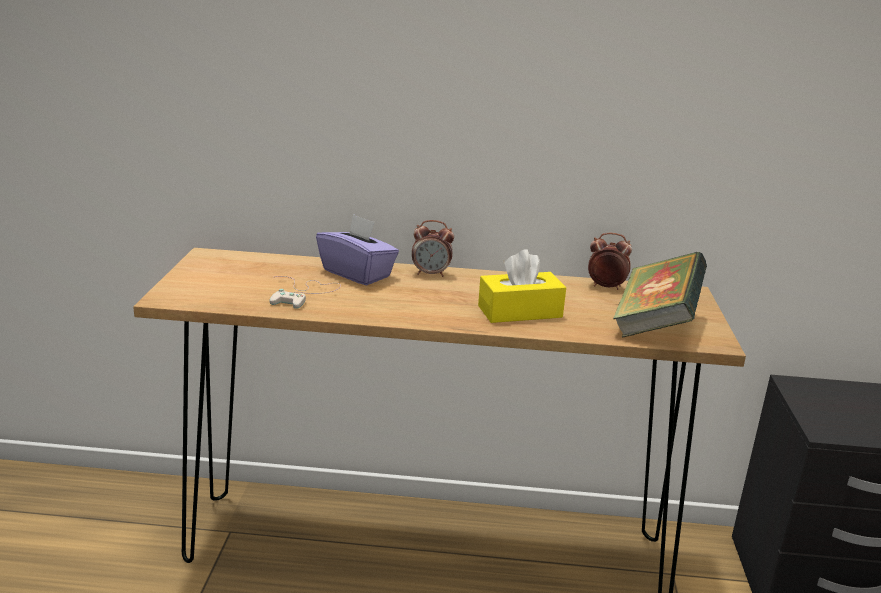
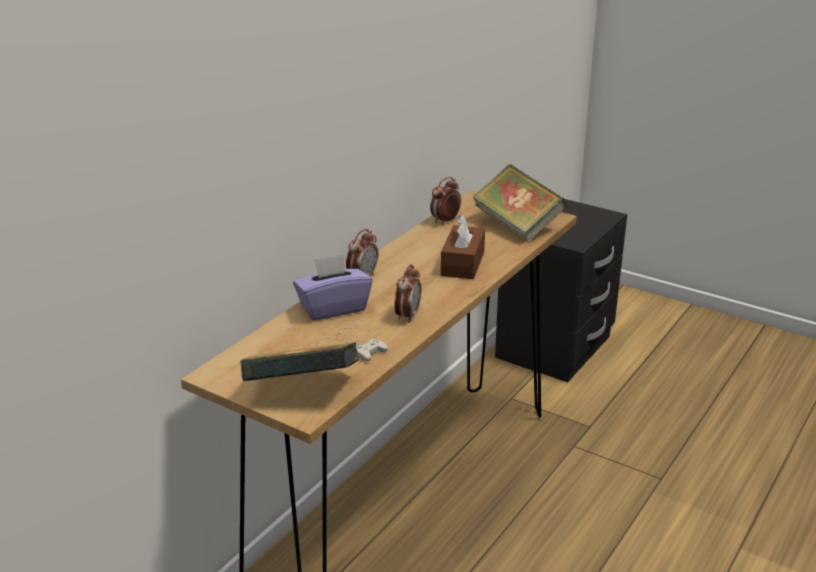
camera: 60 degrees left, 5 degrees up
yellow tissue box [478,249,566,323] -> brown tissue box [441,214,485,279]
none -> book [240,342,359,381]
none -> alarm clock [394,264,421,323]

